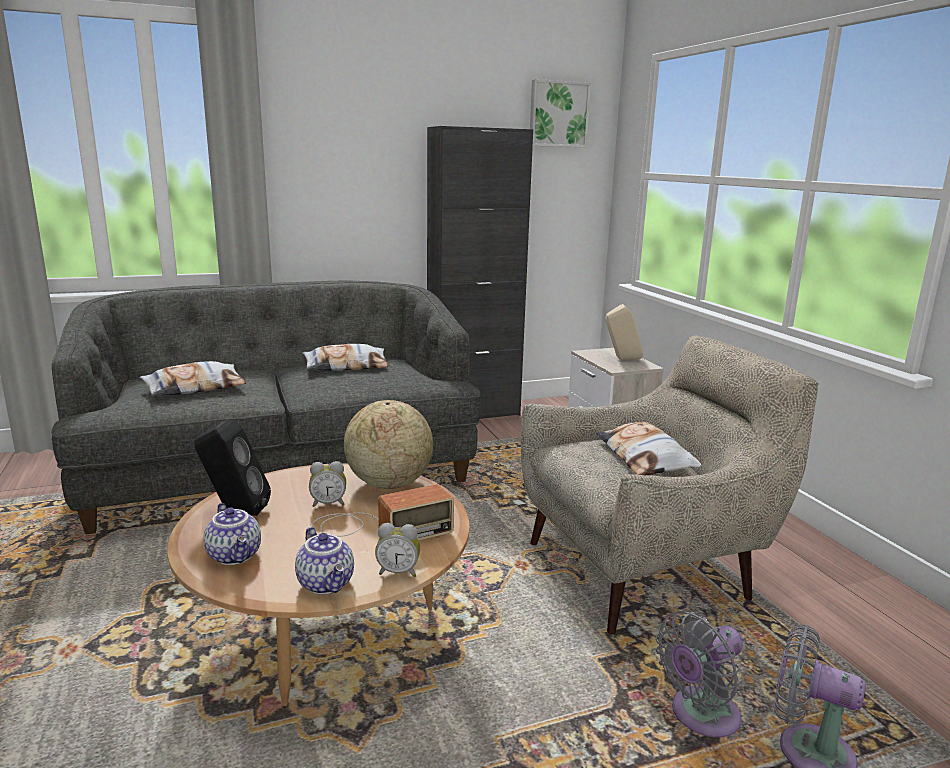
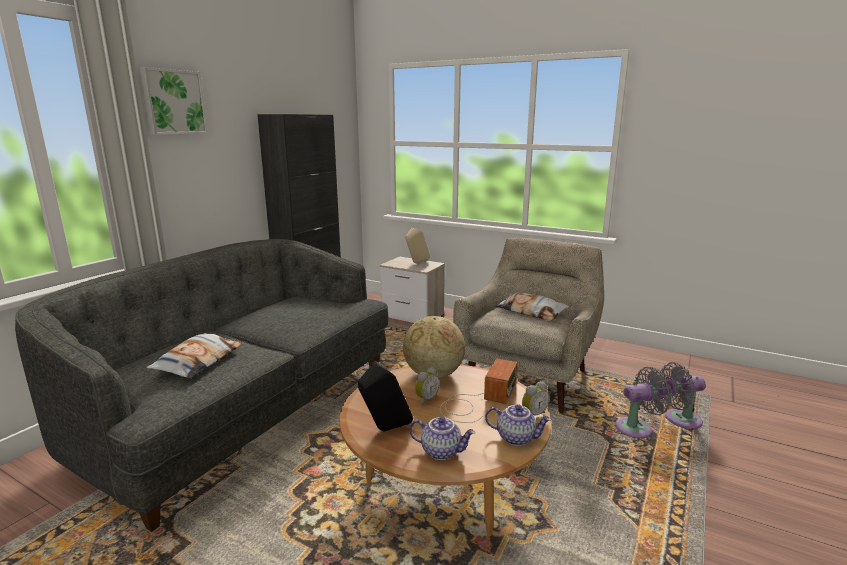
camera: 40 degrees left, 0 degrees up
pillow [303,344,389,371] -> none
picture [530,79,591,147] -> picture moved to [140,67,208,135]
grey fan [656,611,743,737] -> grey fan turned 120 degrees counterclockwise [615,367,672,438]

